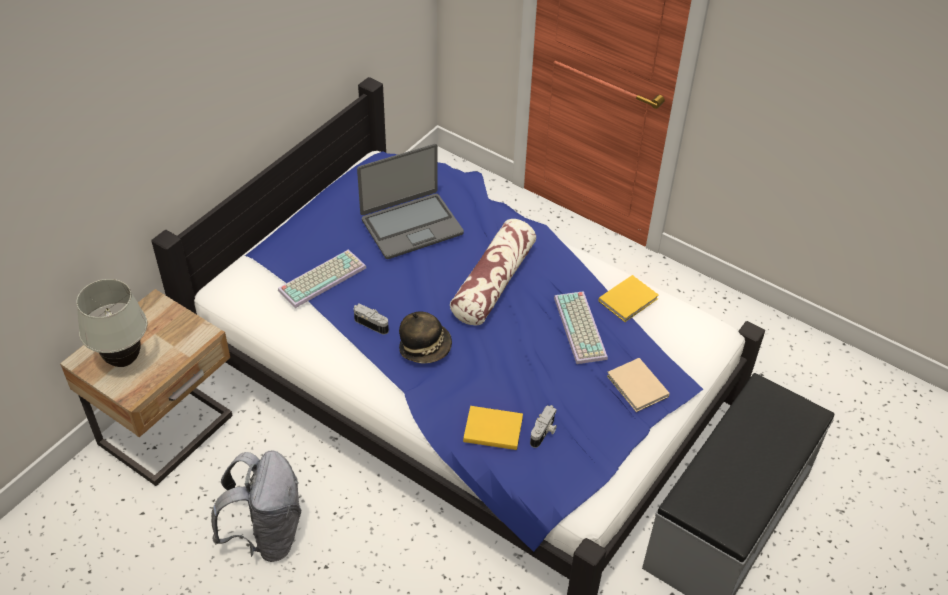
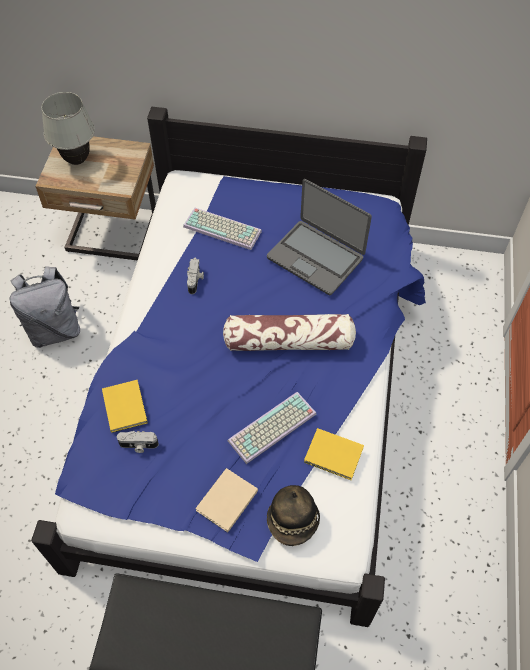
camera: 65 degrees right, 10 degrees up
hat [399,312,452,363] -> hat moved to [267,485,320,546]

